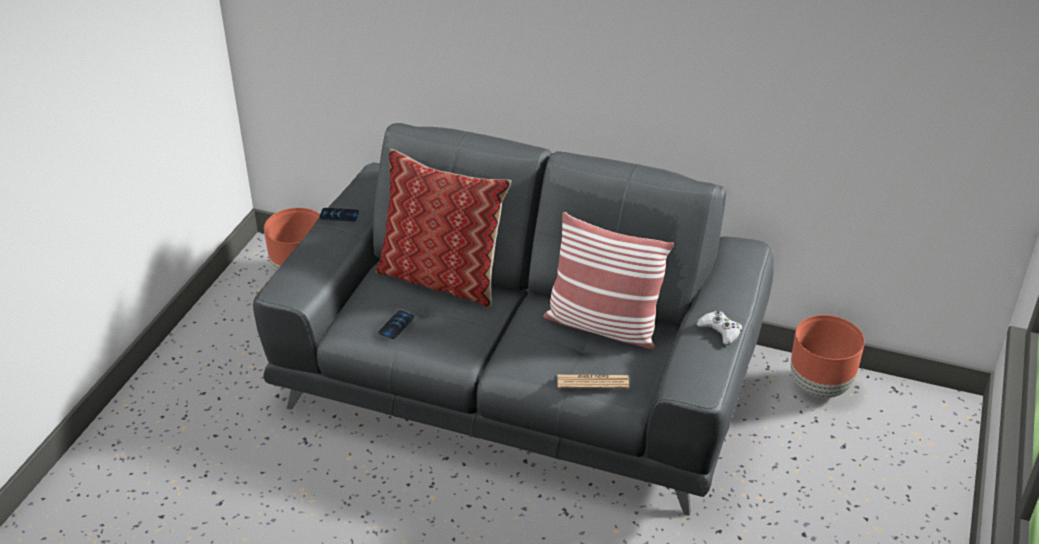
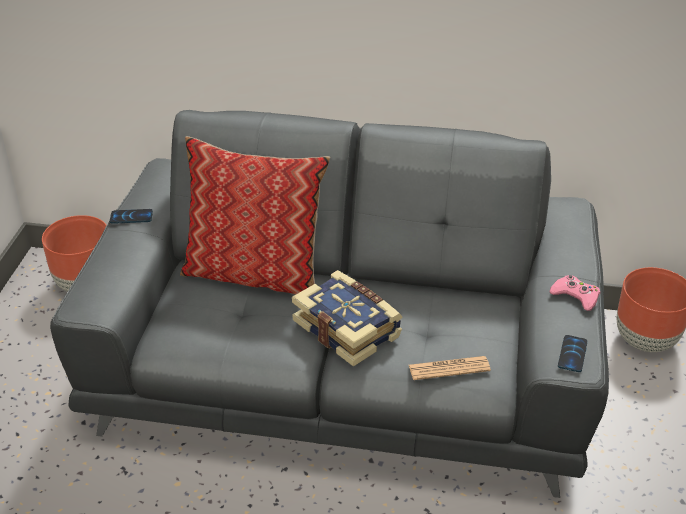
camera: 10 degrees left, 0 degrees up
phone [378,310,414,339] -> phone moved to [558,335,588,372]
pillow [543,212,674,349] -> none
white game controller [696,311,742,345] -> pink game controller [550,275,600,311]
none -> book [292,270,402,367]

